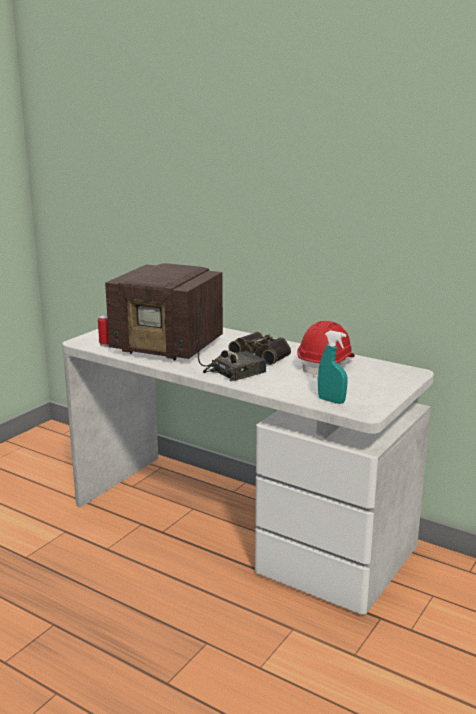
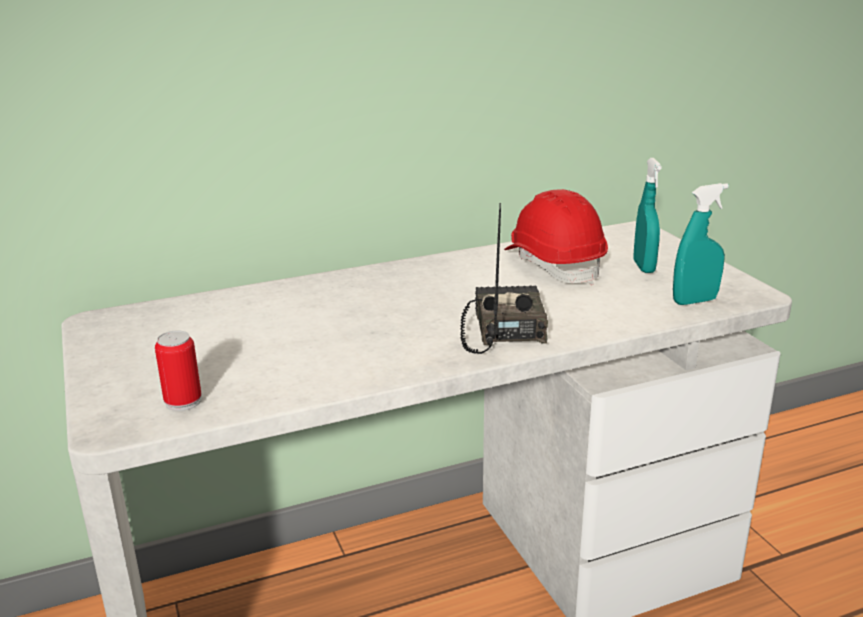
camera: 55 degrees left, 5 degrees up
radio [105,263,223,360] -> none
binoculars [228,332,291,365] -> none
none -> turquoise spray bottle [633,158,662,273]

